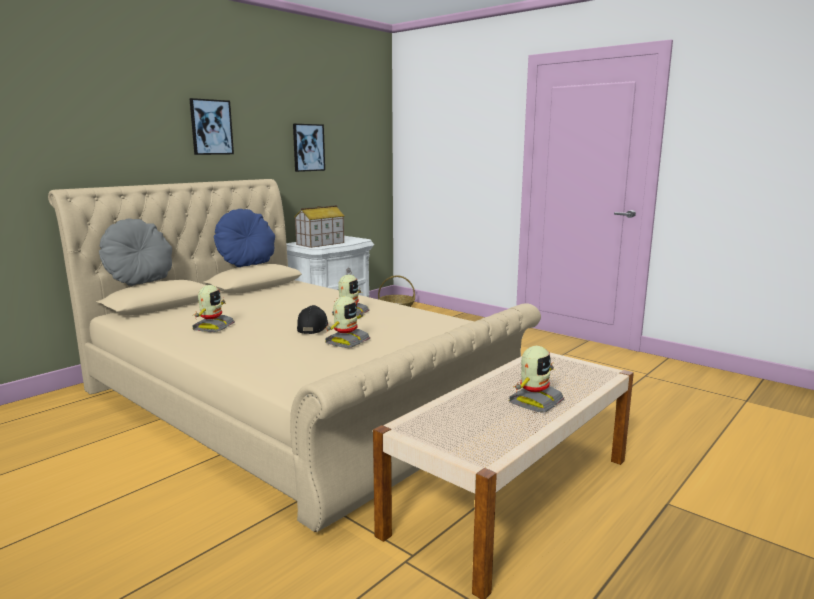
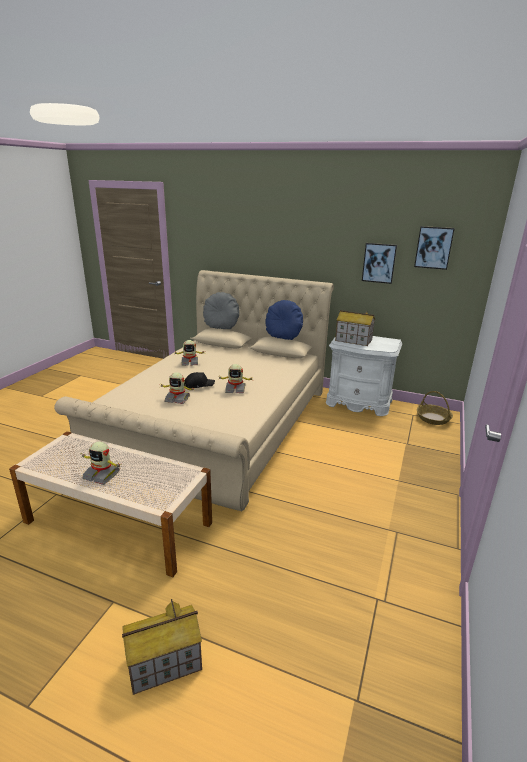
camera: 70 degrees right, 10 degrees up
picture [189,98,234,155] -> picture moved to [414,226,455,270]
none -> toy house [122,599,202,695]

